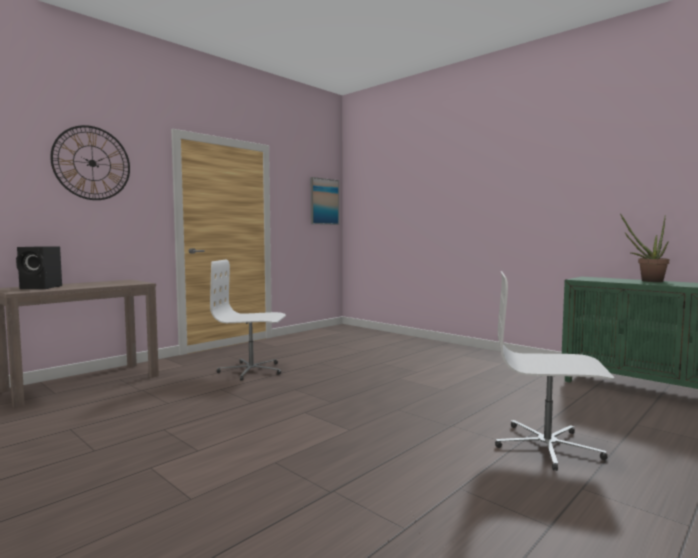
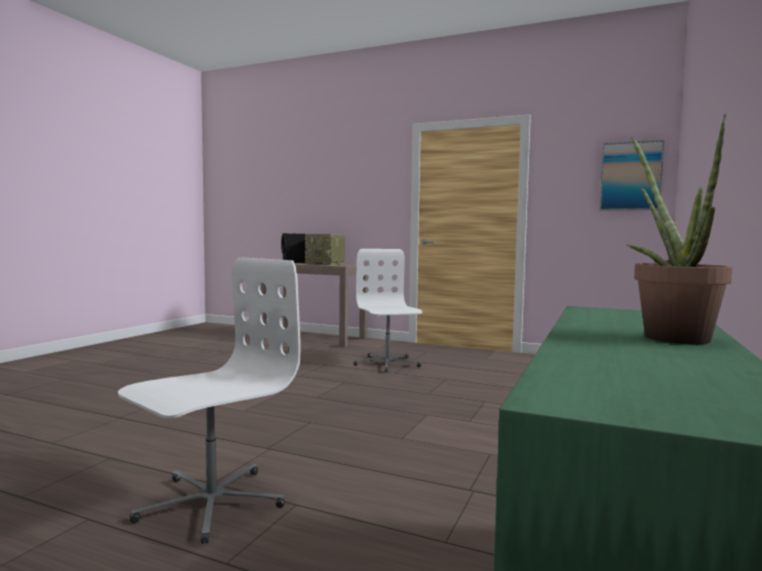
camera: 70 degrees right, 0 degrees up
wall clock [50,125,130,200] -> none
white office chair [495,271,614,471] -> white office chair turned 45 degrees clockwise [118,257,301,544]
none -> radio [305,234,345,265]

